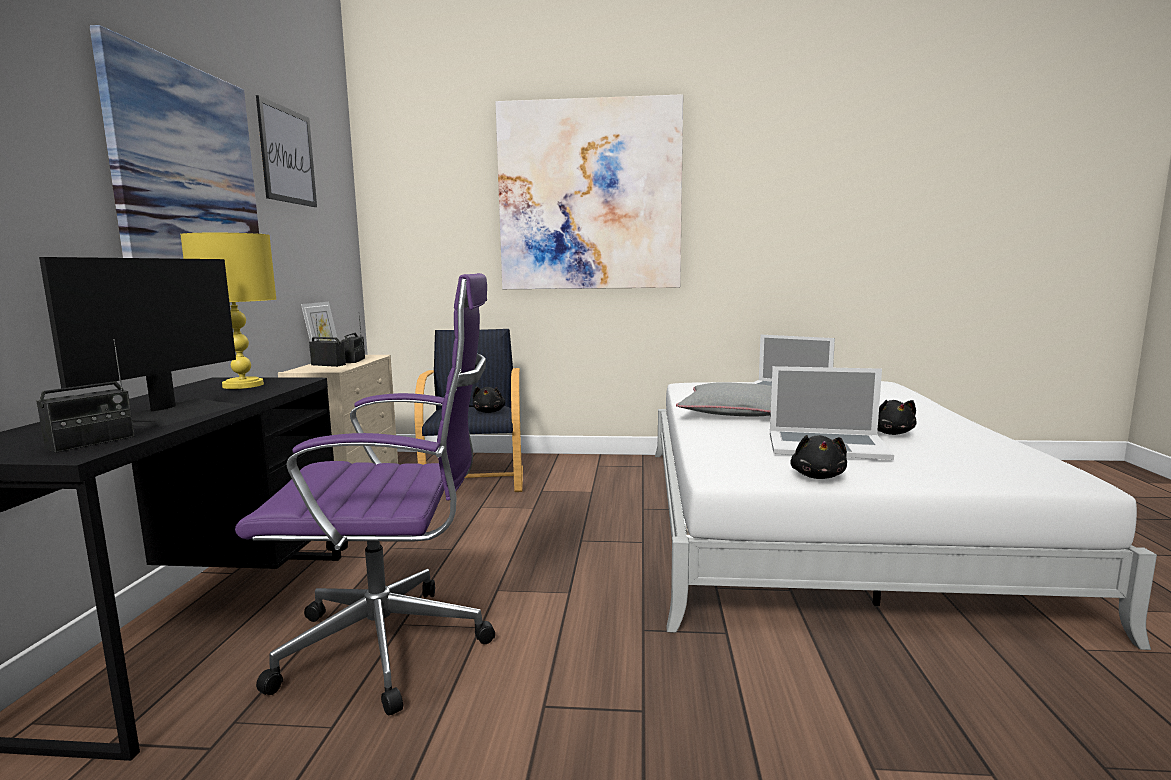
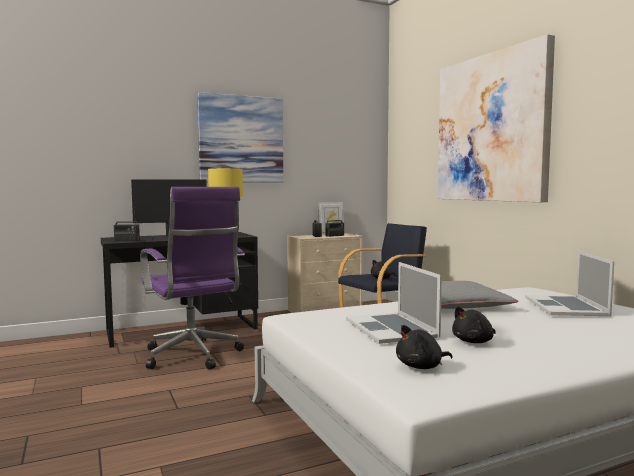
camera: 60 degrees right, 5 degrees down
picture [256,95,317,207] -> none
black plush toy [790,435,847,479] -> black plush toy moved to [396,325,453,369]

